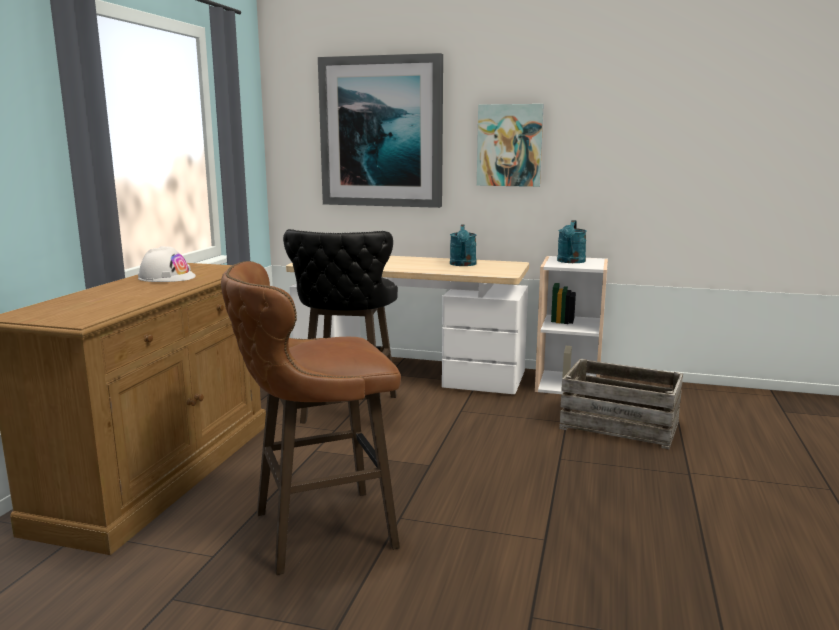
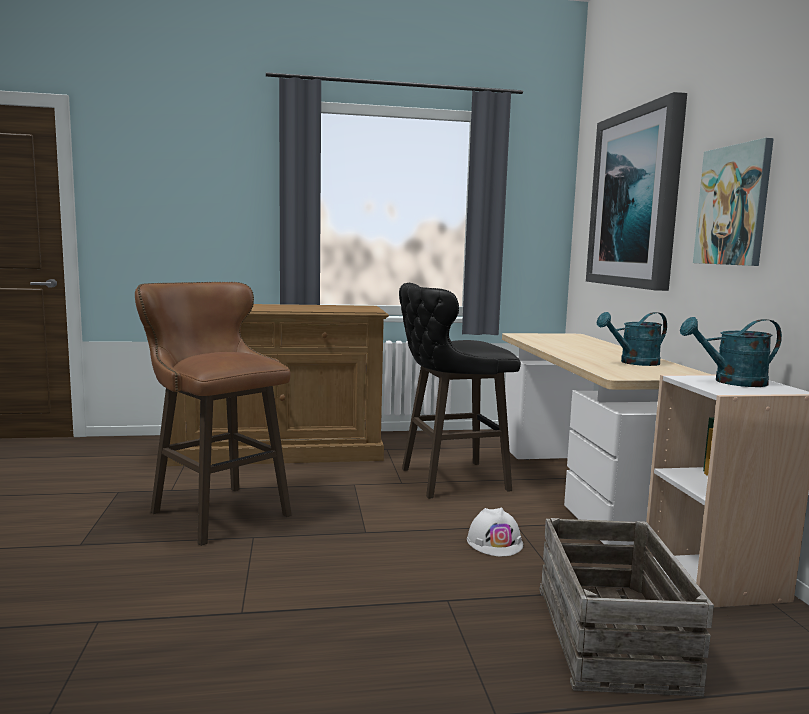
camera: 65 degrees right, 5 degrees down
white hard hat [138,246,196,282] -> white hard hat moved to [467,507,523,556]

